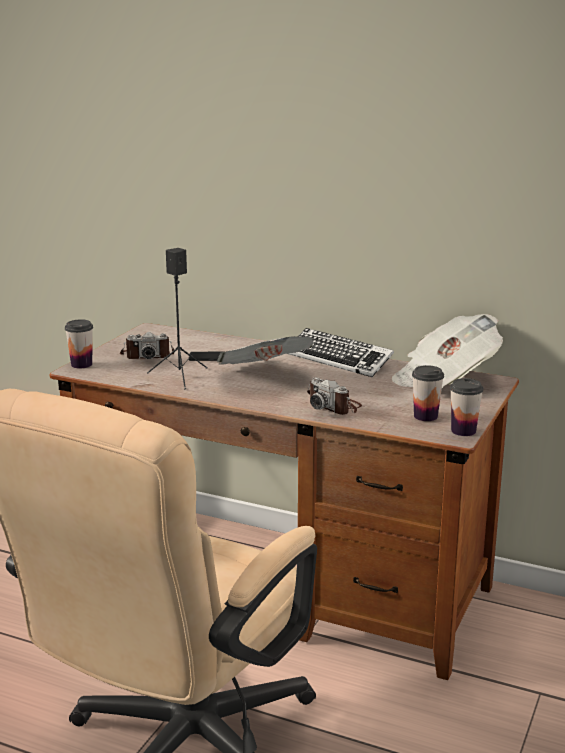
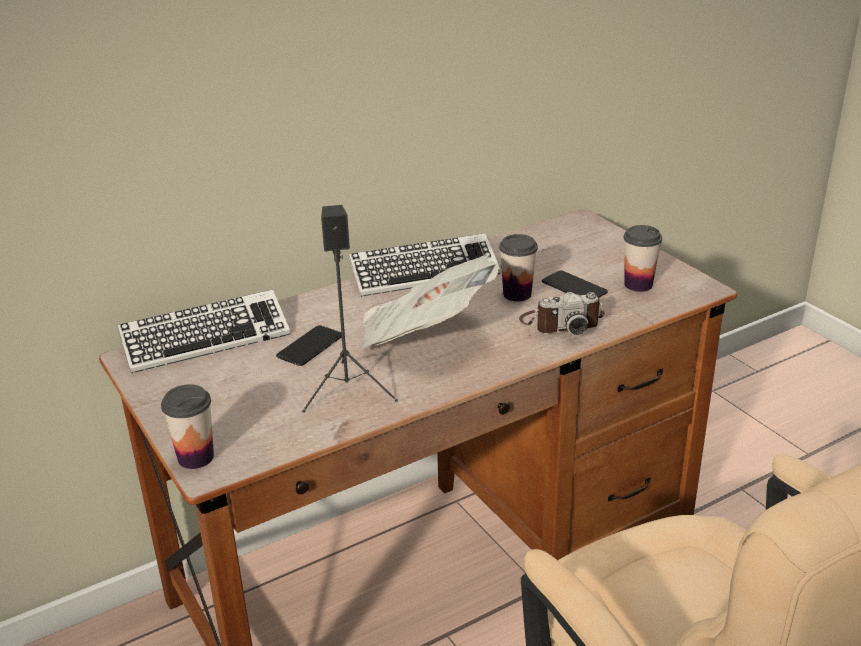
camera: 55 degrees left, 10 degrees up
camera [120,332,174,359] -> none
newspaper [392,314,503,388] -> none
cup [450,378,483,436] -> cup moved to [499,234,538,302]
none -> keyboard [117,290,290,373]
none -> phone [542,270,608,297]

